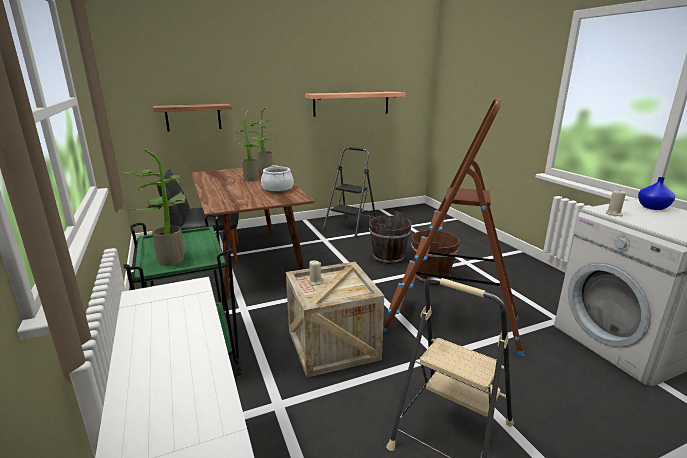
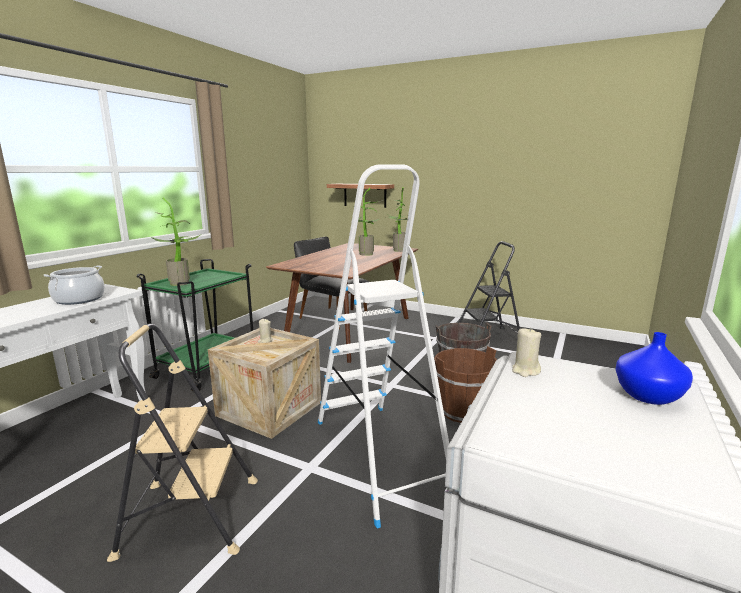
camera: 50 degrees right, 5 degrees down
cooking pot [261,165,294,192] -> cooking pot moved to [44,266,105,305]
shelf [305,92,405,117] -> none
brown step ladder [383,98,524,356] -> white step ladder [318,164,449,528]

